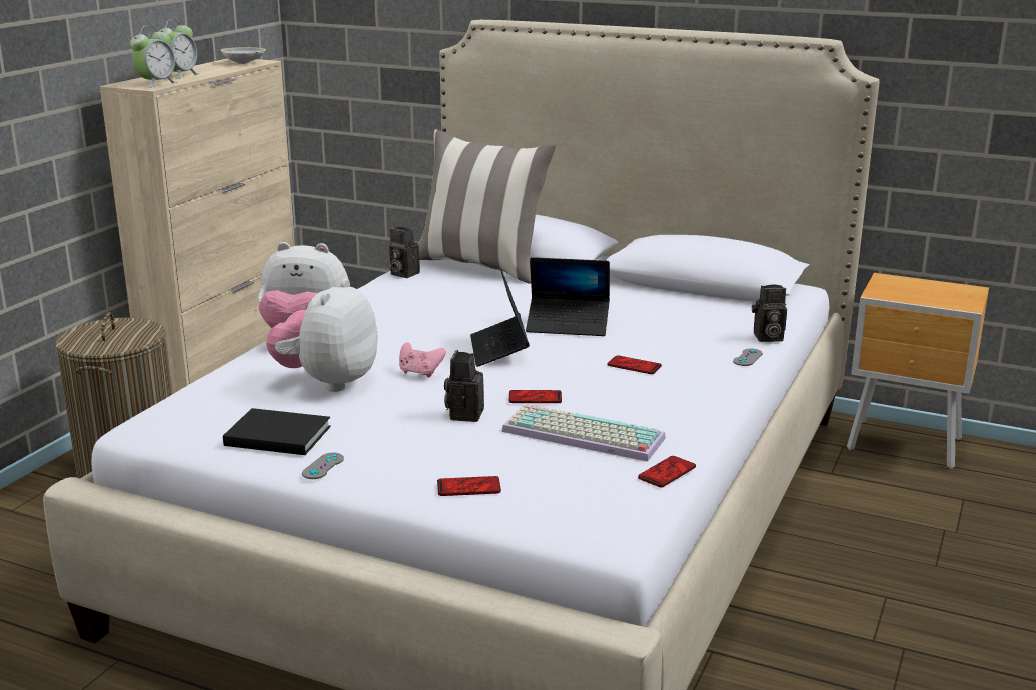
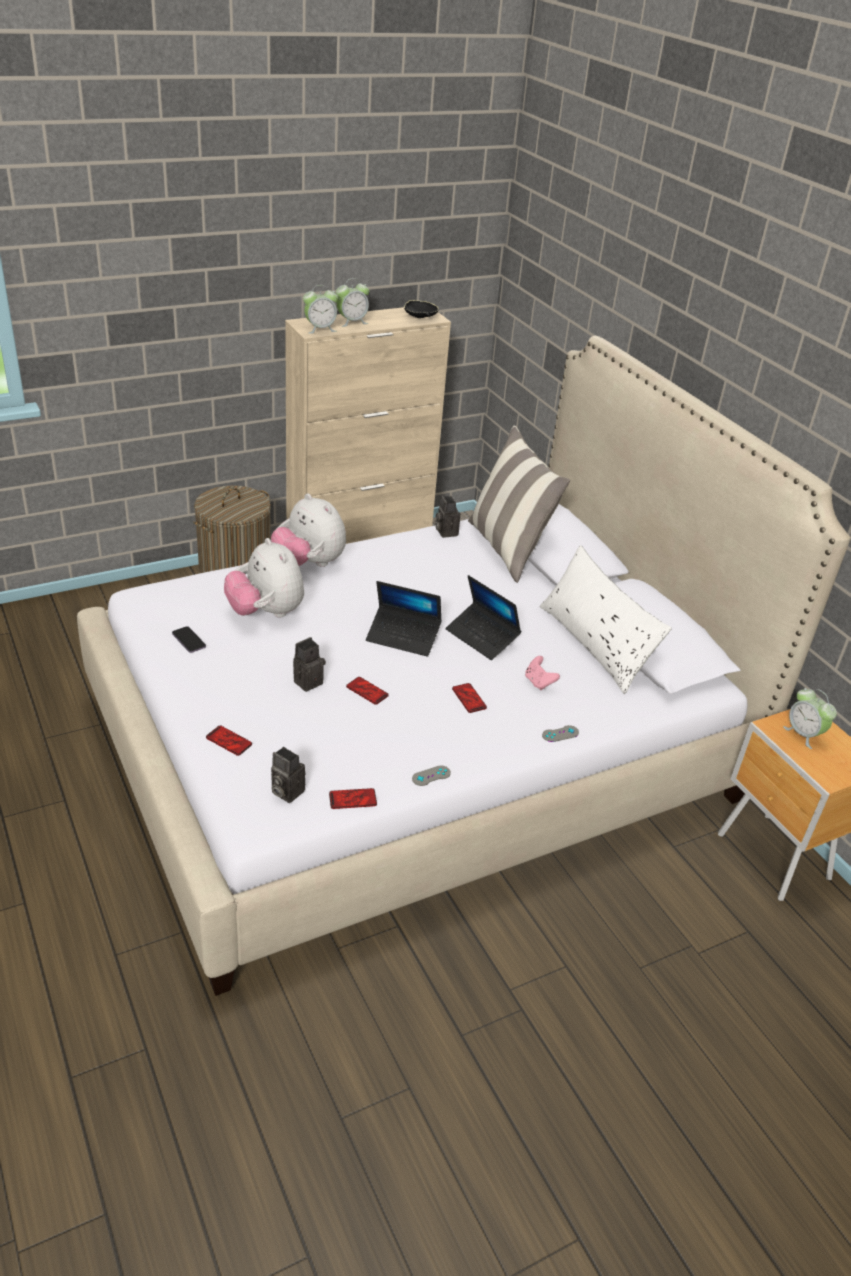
camera: 35 degrees right, 15 degrees up
white bowl [221,47,266,64] -> black bowl [404,300,439,318]
black book [223,408,331,455] -> phone [172,626,206,653]
plush toy [266,279,378,392] -> plush toy turned 90 degrees counterclockwise [224,538,304,617]
grey game controller [302,453,344,479] -> grey game controller moved to [412,765,451,786]
pink game controller [399,342,446,378] -> pink game controller moved to [525,656,560,690]
laptop [470,269,530,367] -> laptop turned 105 degrees counterclockwise [366,581,442,657]
keyboard [502,404,666,461] -> none
camera [752,285,787,342] -> camera moved to [271,747,305,803]
none -> white pillow [539,545,672,694]
none -> alarm clock [783,688,837,749]

